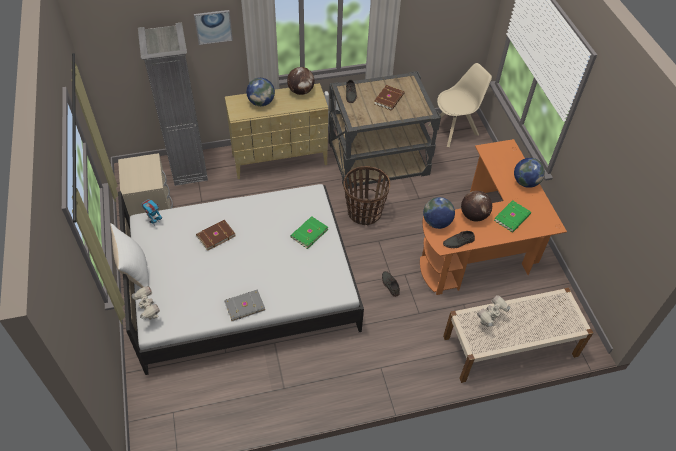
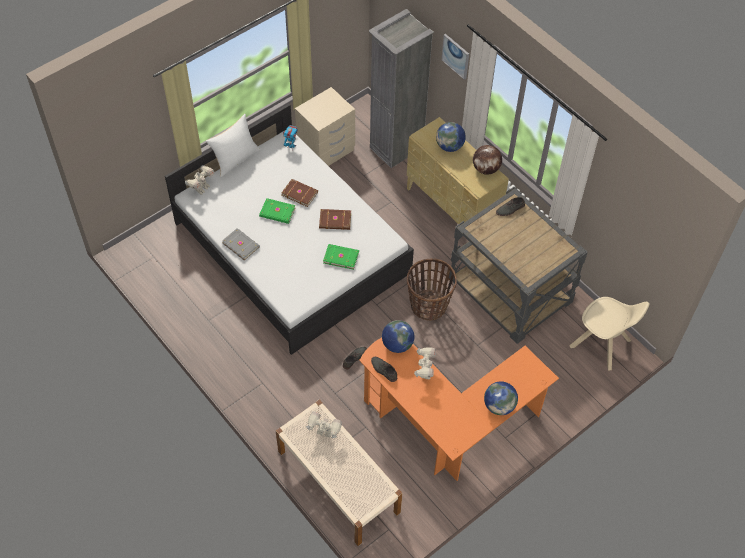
camera: 65 degrees right, 5 degrees up
brown book [374,85,405,111] -> brown book moved to [319,209,351,230]
globe [461,191,492,222] -> toy robot [414,347,436,379]
green book [494,200,531,233] -> green book moved to [259,198,295,224]

